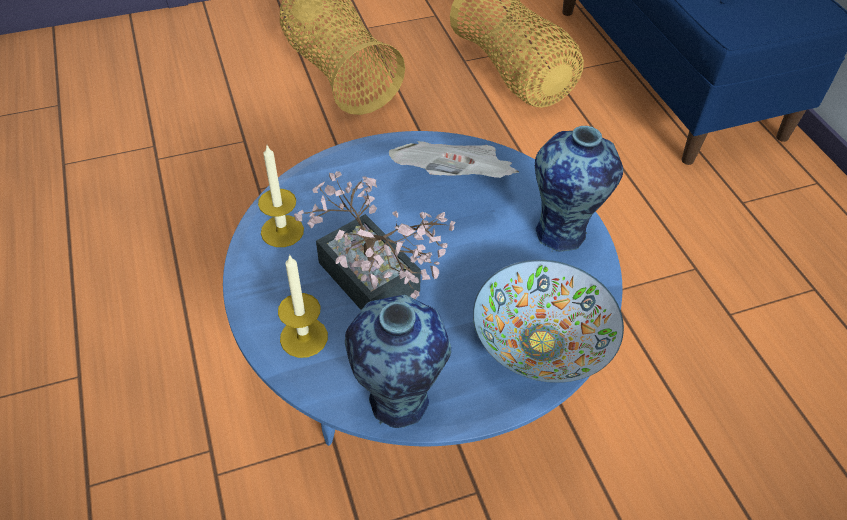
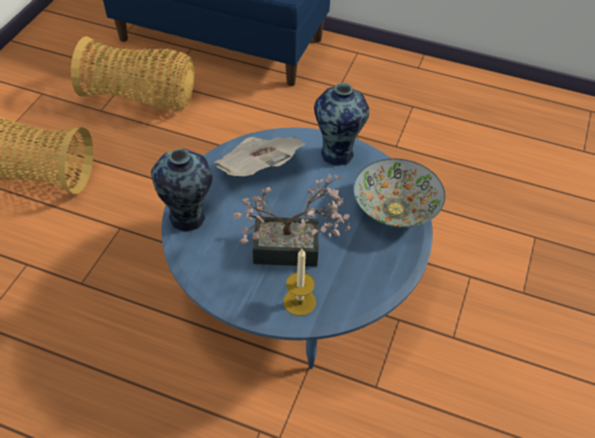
camera: 50 degrees left, 0 degrees up
candle [258,146,304,247] -> none
vase [345,295,451,428] -> vase moved to [151,149,212,232]

